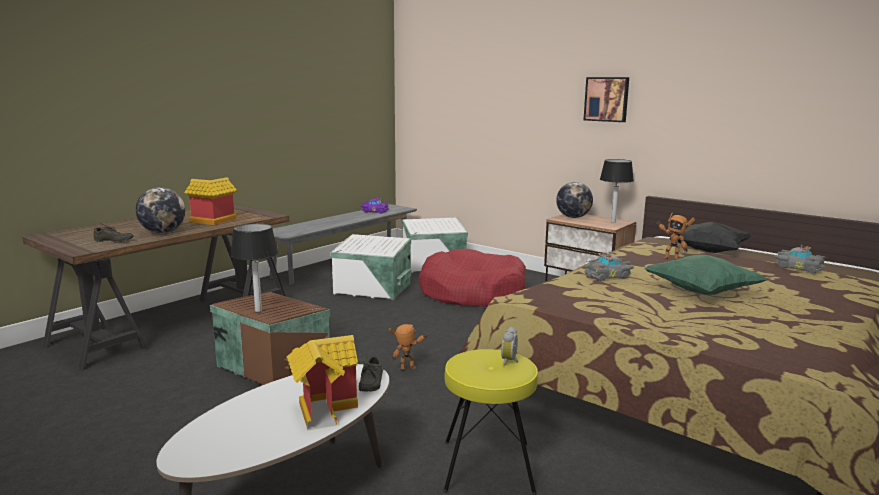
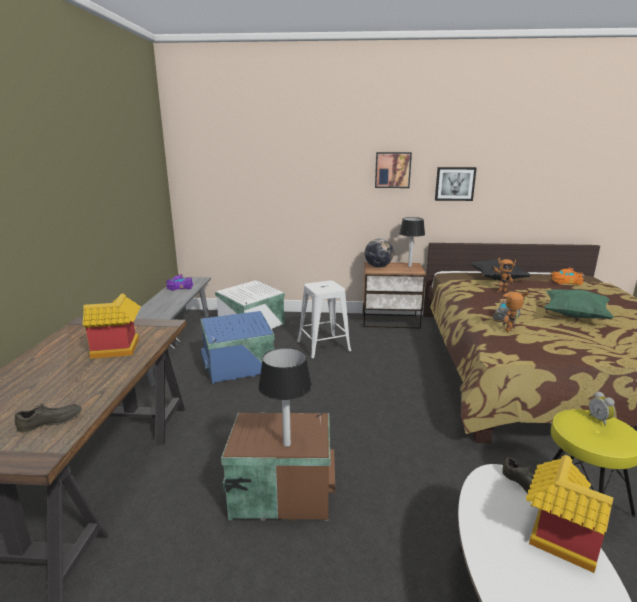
camera: 35 degrees left, 5 degrees up
globe [136,187,185,233] -> none
white storage box [330,234,411,300] -> blue storage box [200,311,275,384]
toy robot [389,324,428,370] -> toy robot moved to [502,292,529,332]
red dog bed [418,249,526,307] -> white stool [297,281,352,359]
grey toy car [774,245,825,274] -> orange toy car [551,267,584,285]
none -> picture [435,167,477,201]

